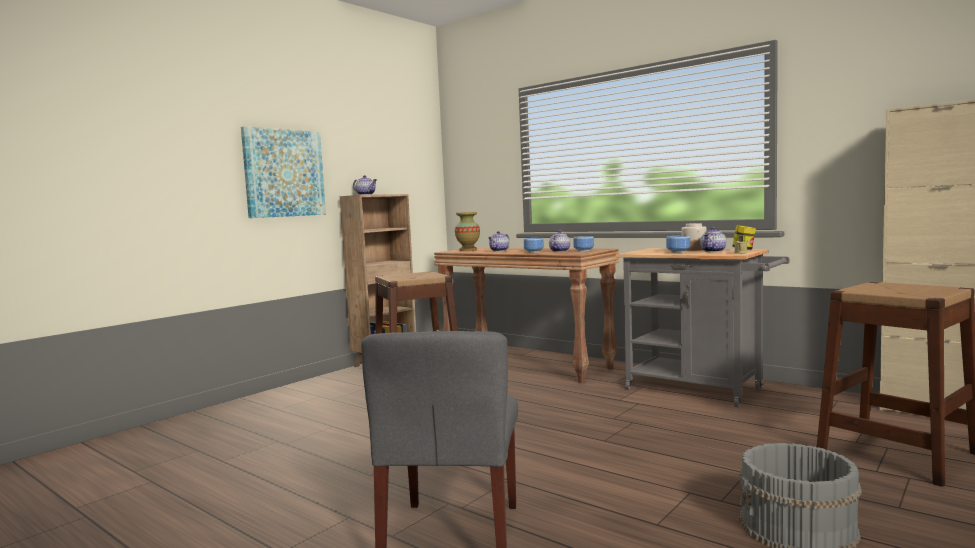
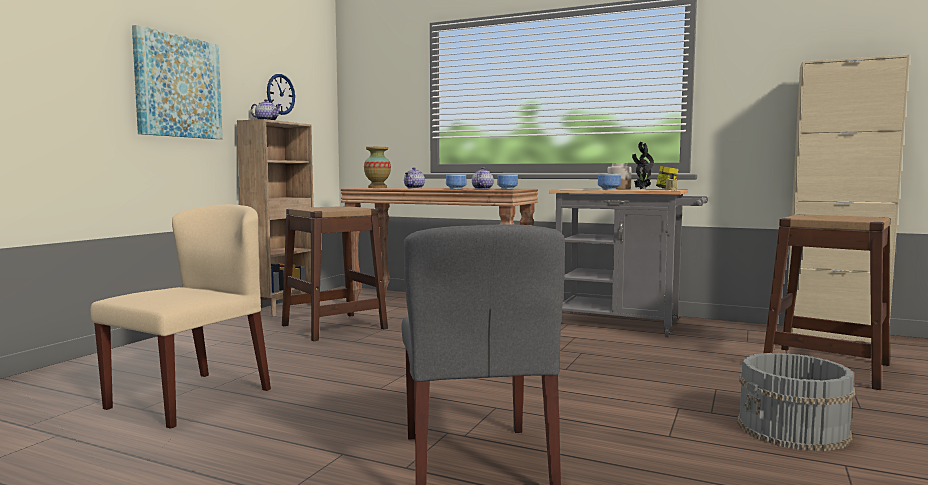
camera: 15 degrees left, 0 degrees up
teapot [700,227,726,252] -> potted plant [632,142,654,189]
none -> beige chair [90,204,271,429]
none -> wall clock [267,74,295,115]

